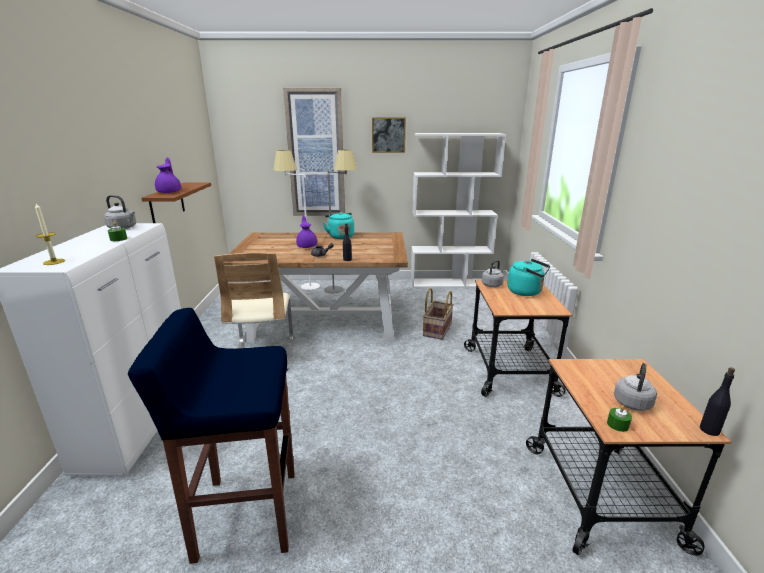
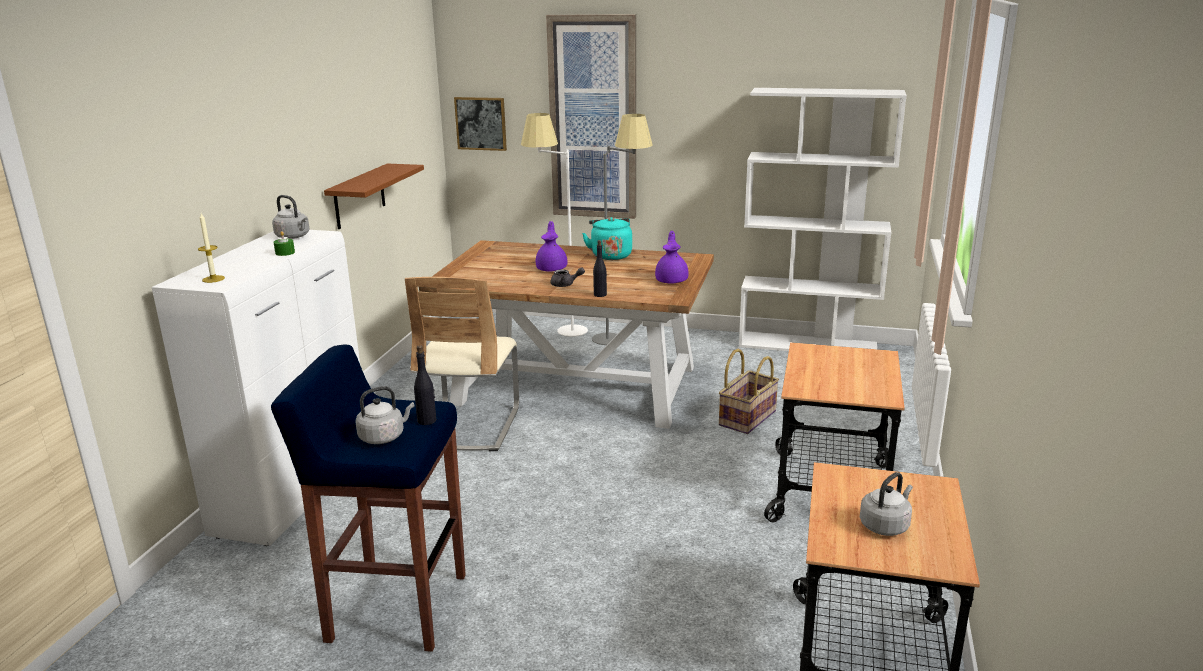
camera: 15 degrees right, 0 degrees up
purple teapot [155,158,181,193] -> purple teapot moved to [655,231,689,284]
picture [372,117,406,153] -> picture moved to [454,97,507,151]
grey kettle [482,260,504,287] -> grey kettle moved to [356,386,414,444]
turquoise kettle [507,259,550,296] -> none
green candle [607,405,632,432] -> none
black bottle [700,367,735,436] -> black bottle moved to [414,345,436,425]

